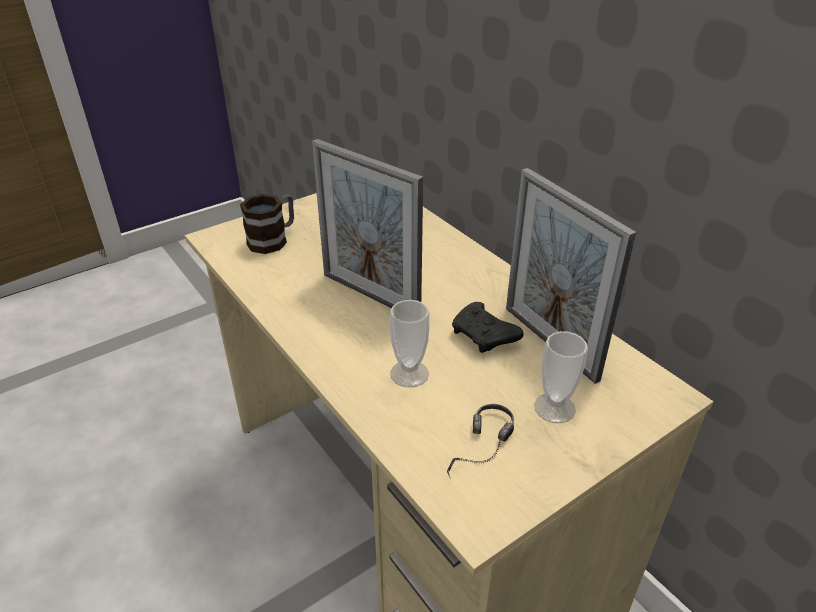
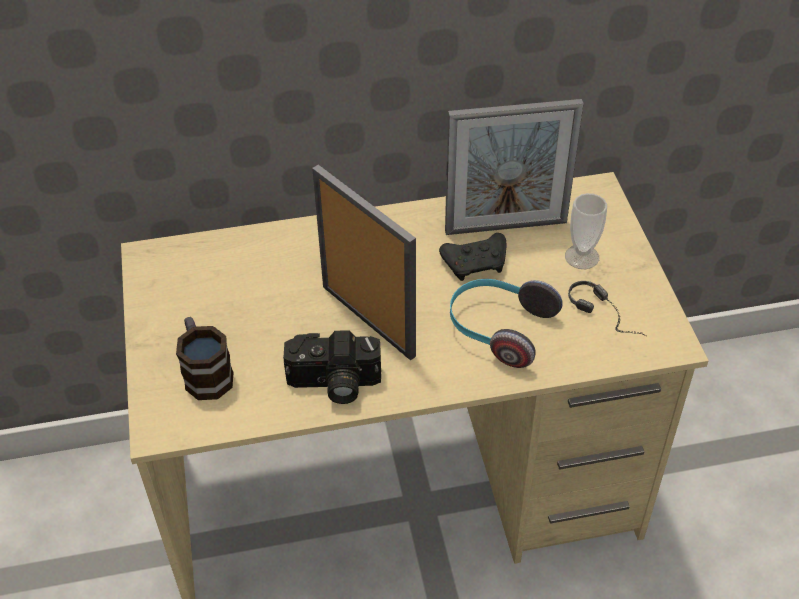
camera: 65 degrees left, 10 degrees up
picture frame [312,139,423,308] -> picture frame turned 105 degrees counterclockwise [312,165,416,361]
cup [390,300,430,388] -> headphones [450,279,563,368]
none -> camera [283,330,381,404]

